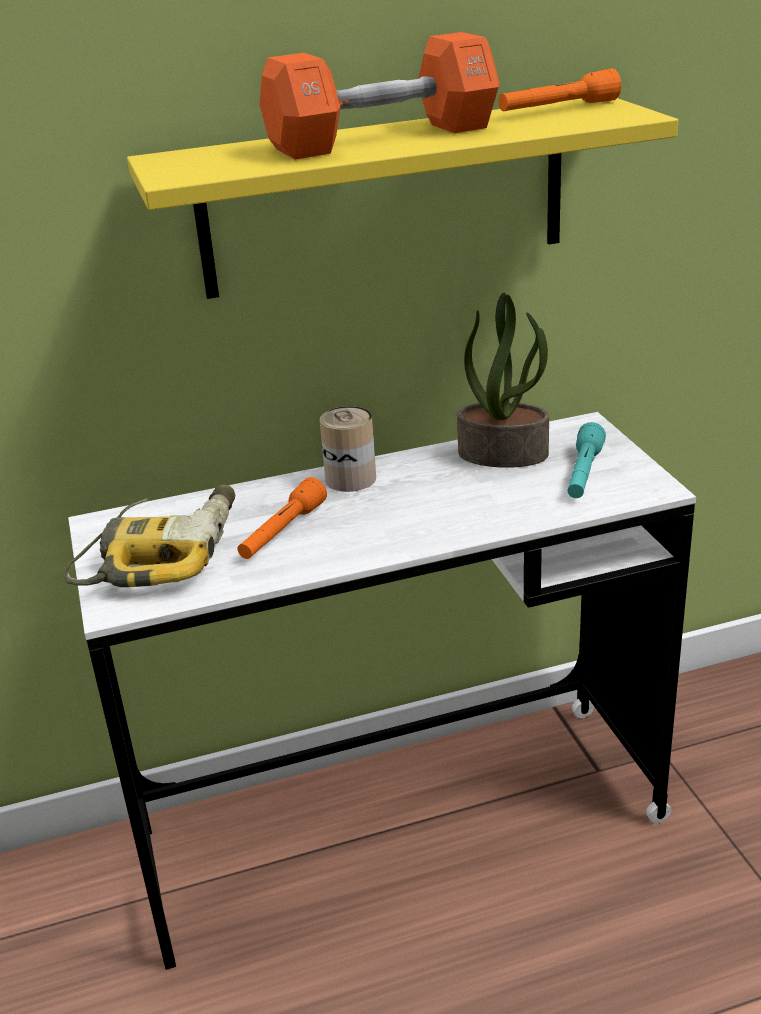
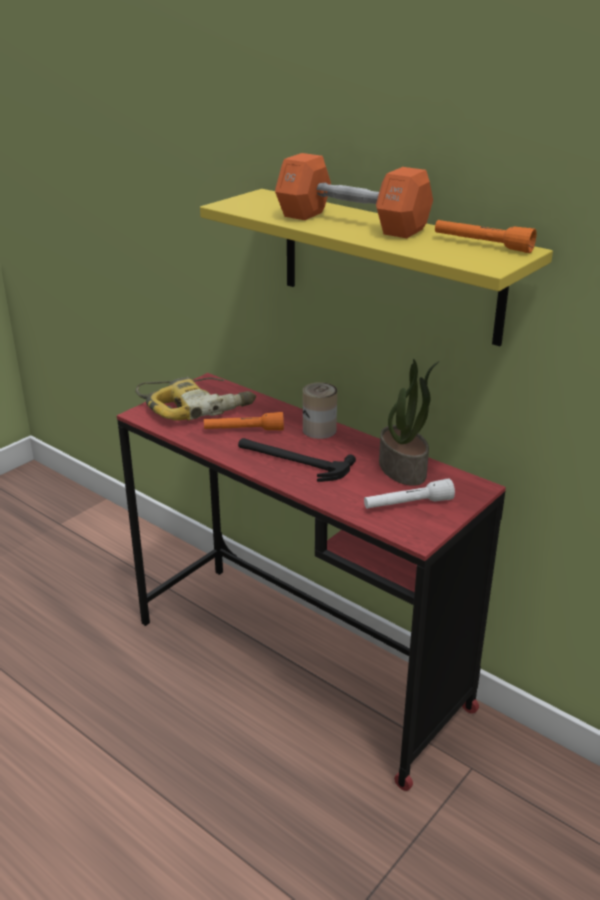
camera: 55 degrees right, 0 degrees up
white desk [68,412,696,970] -> red desk [117,373,506,791]
turquoise flashlight [567,422,606,498] -> white flashlight [364,478,455,509]
none -> hammer [238,438,356,482]

